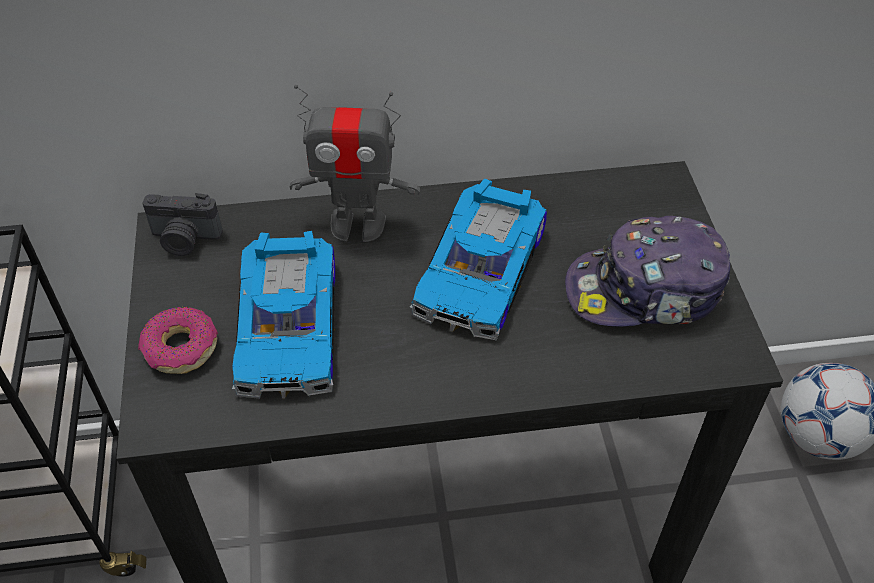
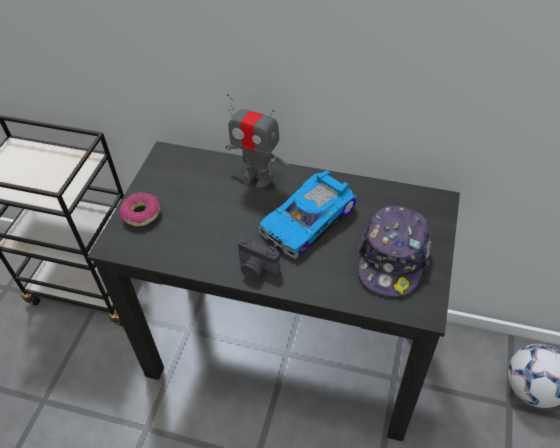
camera: 25 degrees right, 0 degrees up
camera [143,193,223,256] -> camera moved to [238,237,280,280]
toy car [232,231,335,399] -> none
cap [565,216,730,327] -> cap turned 90 degrees counterclockwise [358,205,432,297]

